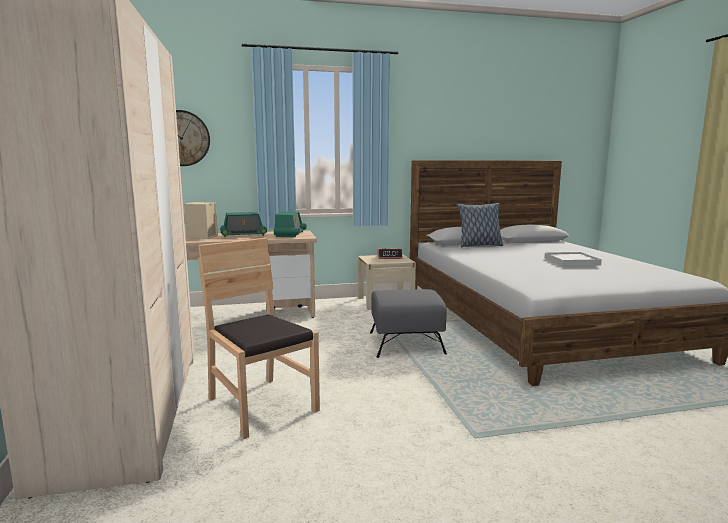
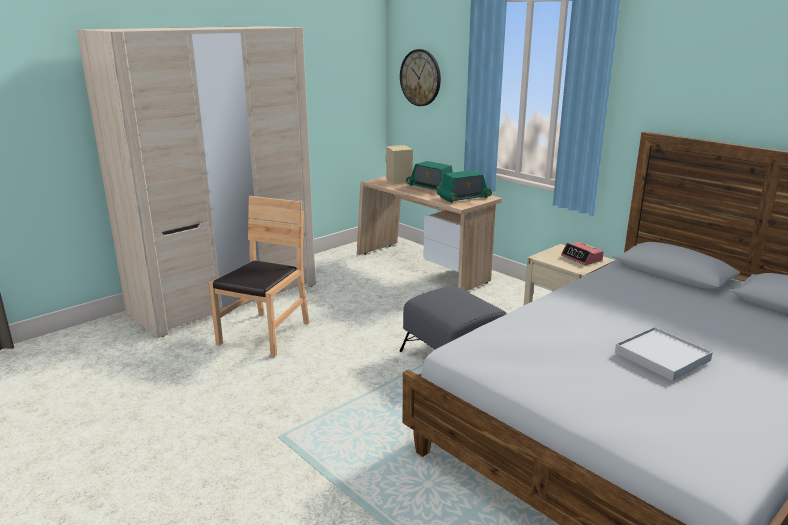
camera: 60 degrees right, 10 degrees up
pillow [456,203,503,247] -> none

